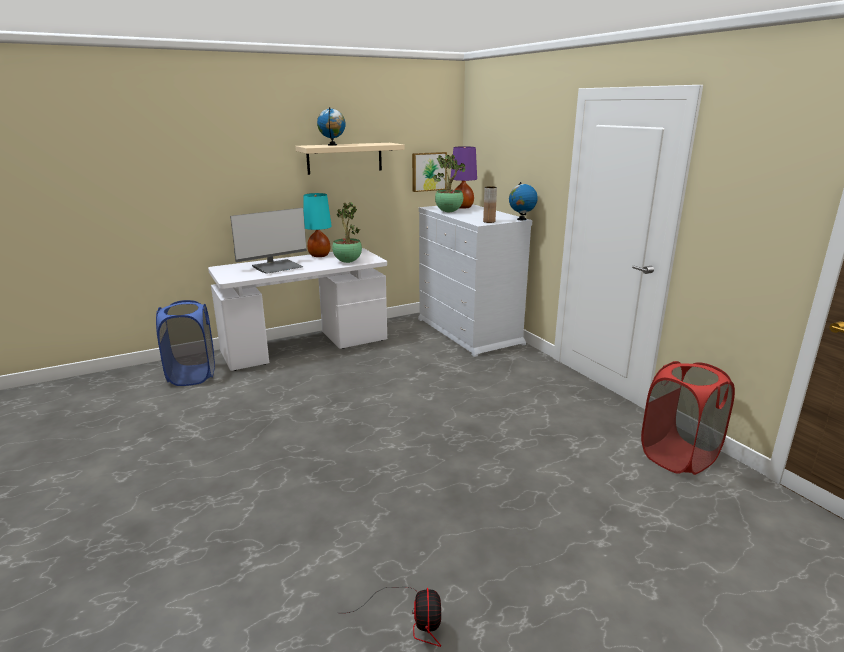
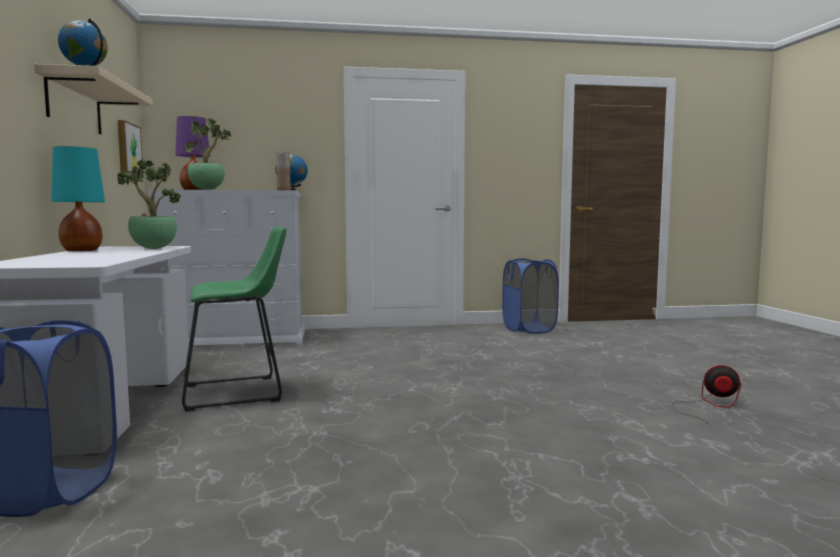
camera: 70 degrees left, 15 degrees down
monitor [230,208,307,274] -> none
red laundry basket [641,361,735,475] -> blue laundry basket [502,258,559,334]
none -> green stool [182,226,287,412]

